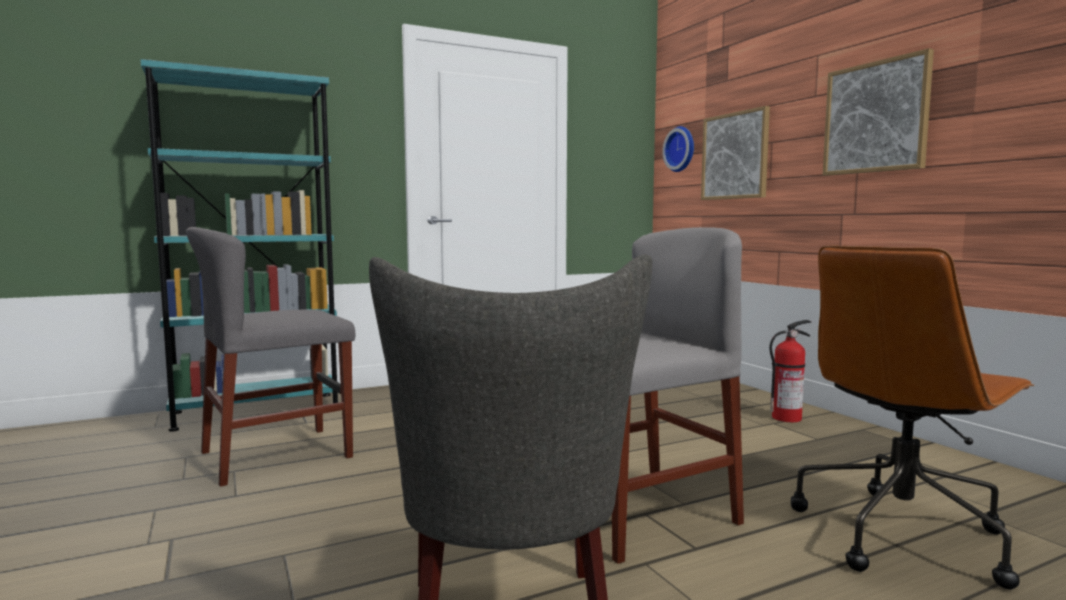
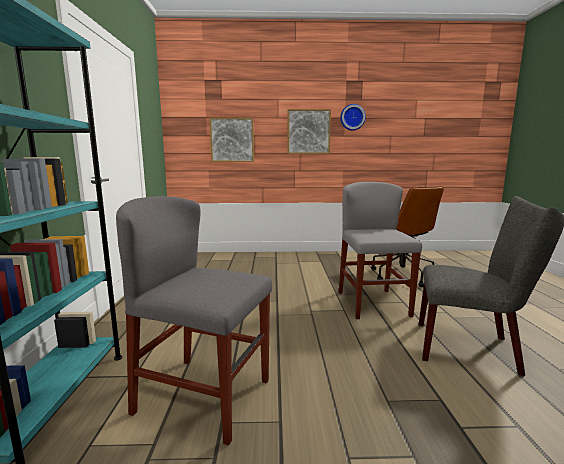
camera: 65 degrees left, 5 degrees up
grey chair [186,227,355,487] -> grey chair turned 120 degrees clockwise [116,196,272,445]
wall clock [662,126,694,172] -> wall clock moved to [340,104,366,131]
fire extinguisher [769,320,812,422] -> none

